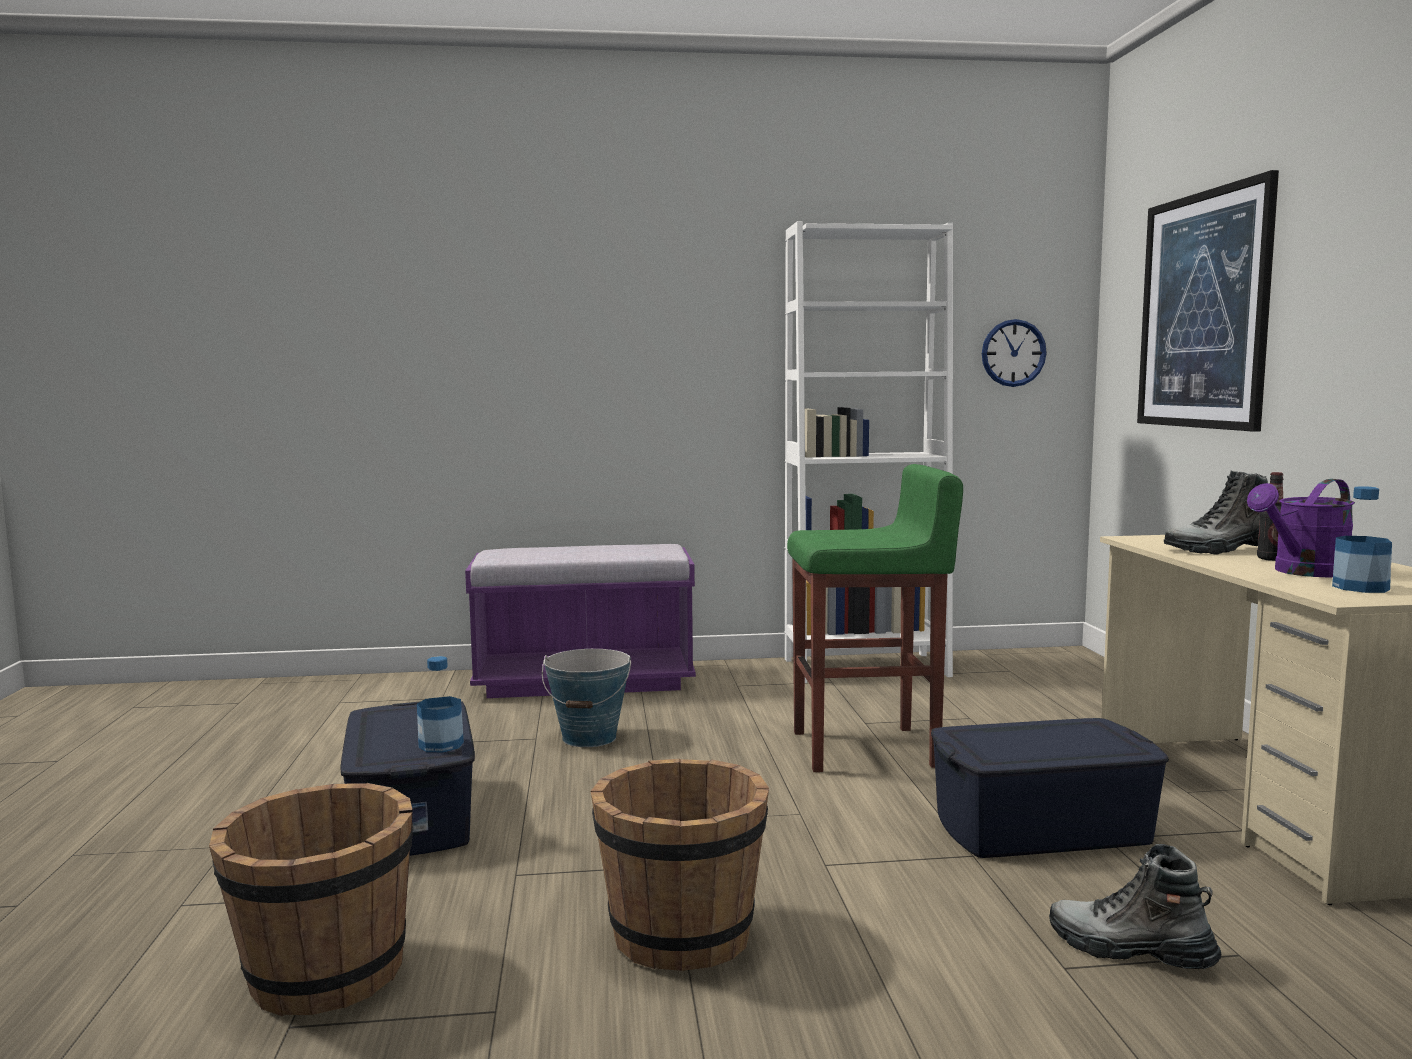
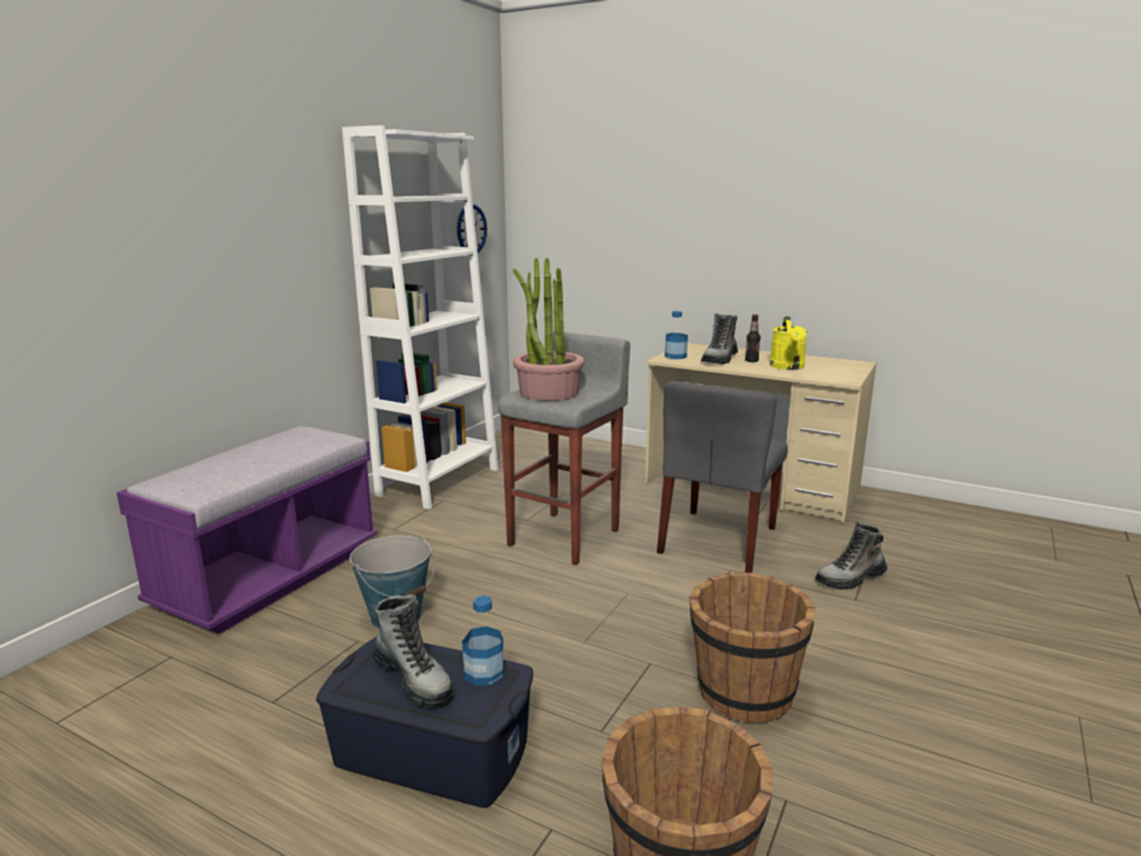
camera: 55 degrees left, 10 degrees up
green stool [787,464,963,772] -> grey stool [498,332,630,565]
blue storage box [931,718,1169,858] -> grey chair [657,381,788,573]
picture [1137,170,1279,432] -> none
purple watering can [1247,479,1355,577] -> yellow watering can [770,316,807,370]
bottle [1332,486,1392,593] -> bottle moved to [665,311,688,359]
none -> boot [372,595,454,708]
none -> potted plant [513,258,585,401]

